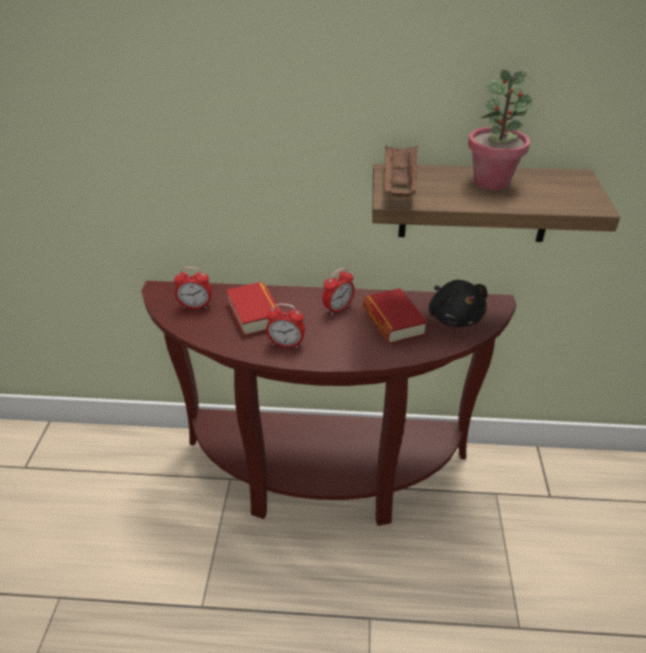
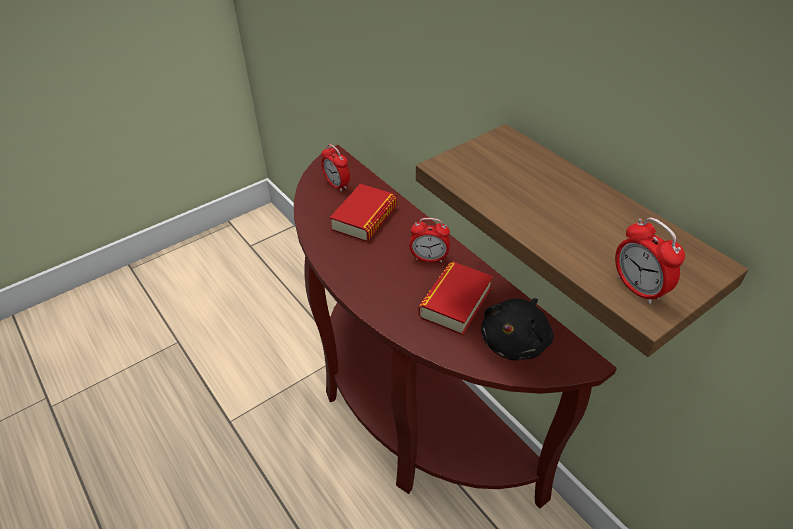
camera: 50 degrees right, 5 degrees up
alarm clock [266,303,305,348] -> alarm clock moved to [615,217,685,304]
brown tray [384,145,418,197] -> none
potted plant [468,70,532,190] -> none

